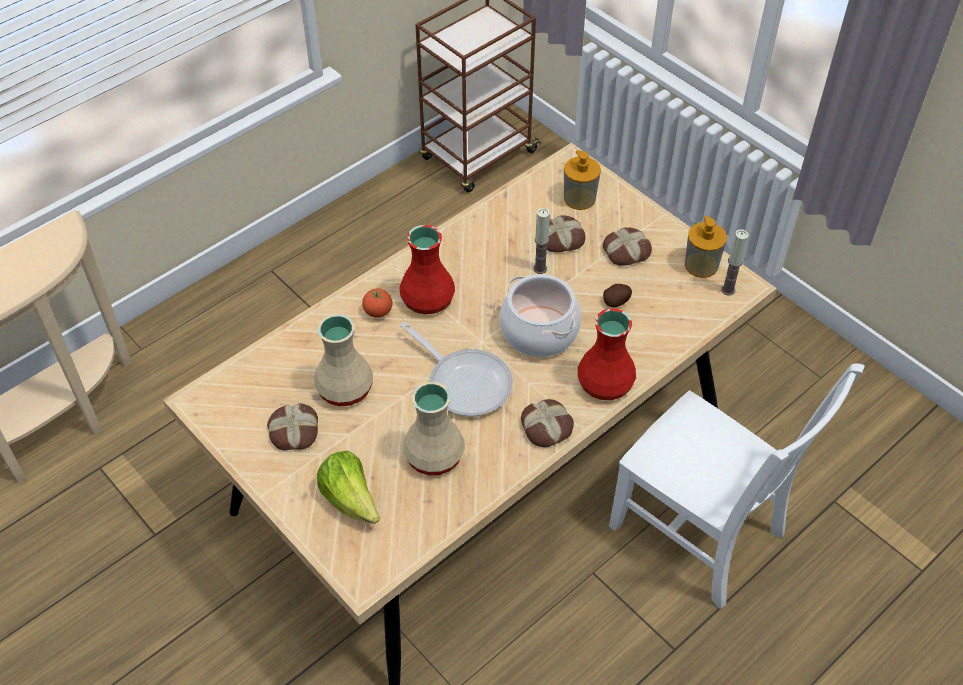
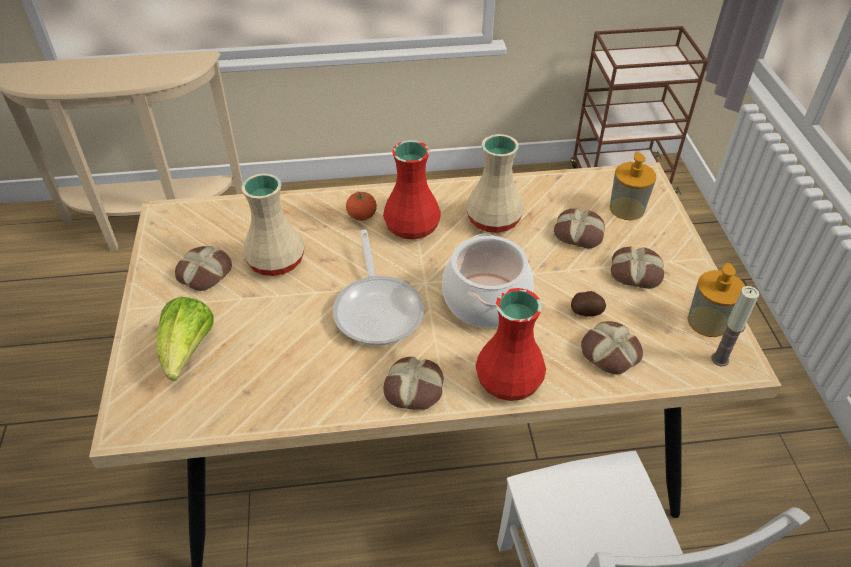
camera: 35 degrees right, 5 degrees down
beige vase [403,382,465,475] -> beige vase moved to [466,134,524,233]
candle [533,208,550,274] -> none
none -> bread [581,321,643,374]

